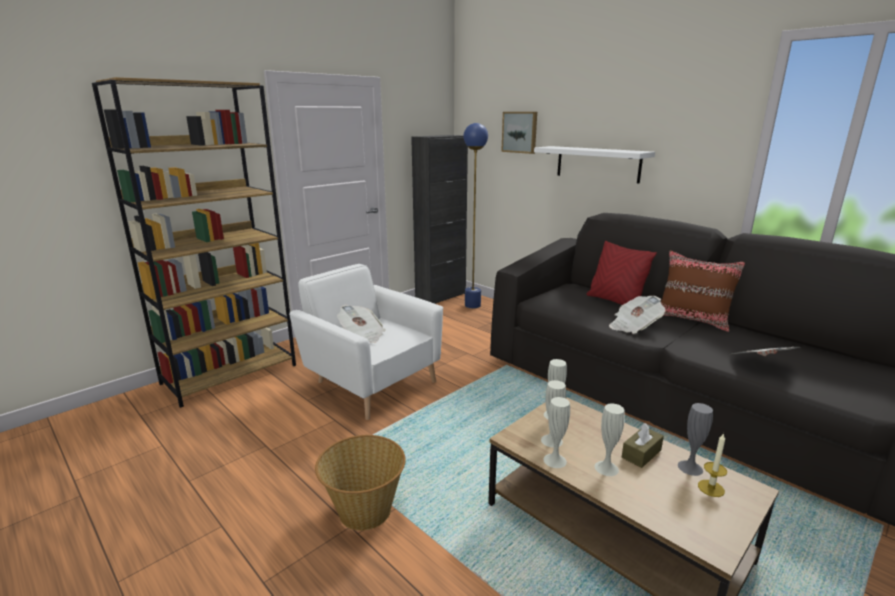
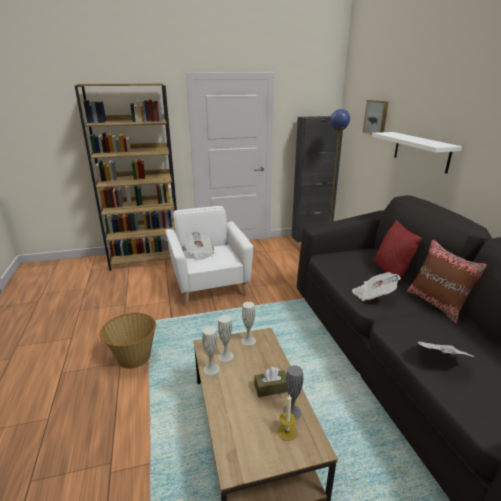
camera: 30 degrees right, 5 degrees up
white vase [595,404,625,476] -> none

